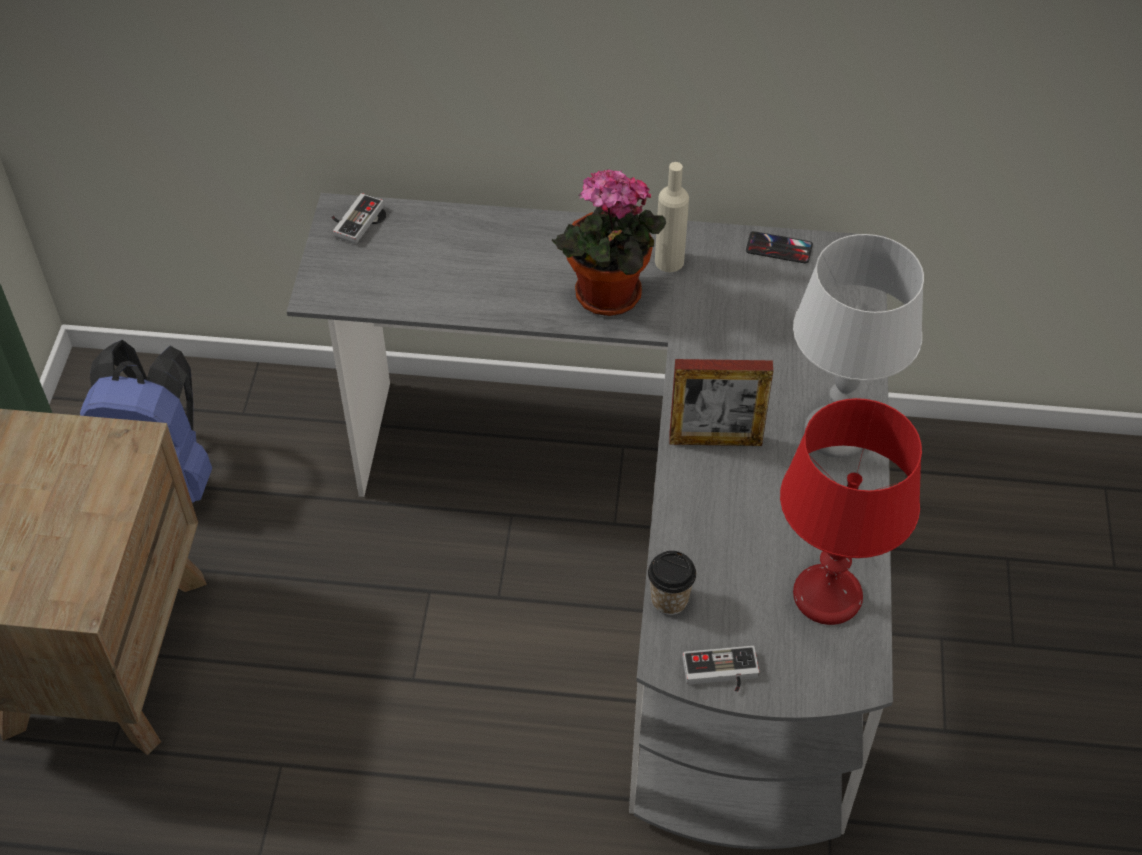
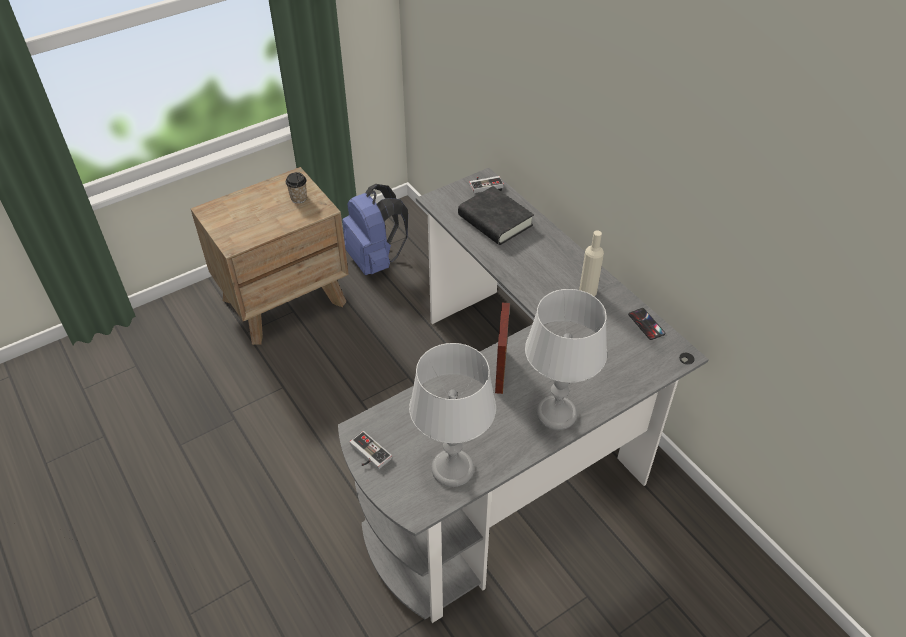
camera: 50 degrees right, 5 degrees down
potted plant [552,170,666,316] -> none
cup [648,551,696,615] -> cup moved to [285,172,307,204]
picture frame [669,359,773,446] -> picture frame turned 45 degrees clockwise [495,303,510,394]
red table lamp [780,398,922,625] -> grey table lamp [409,343,496,487]
none -> black book [458,186,534,245]

